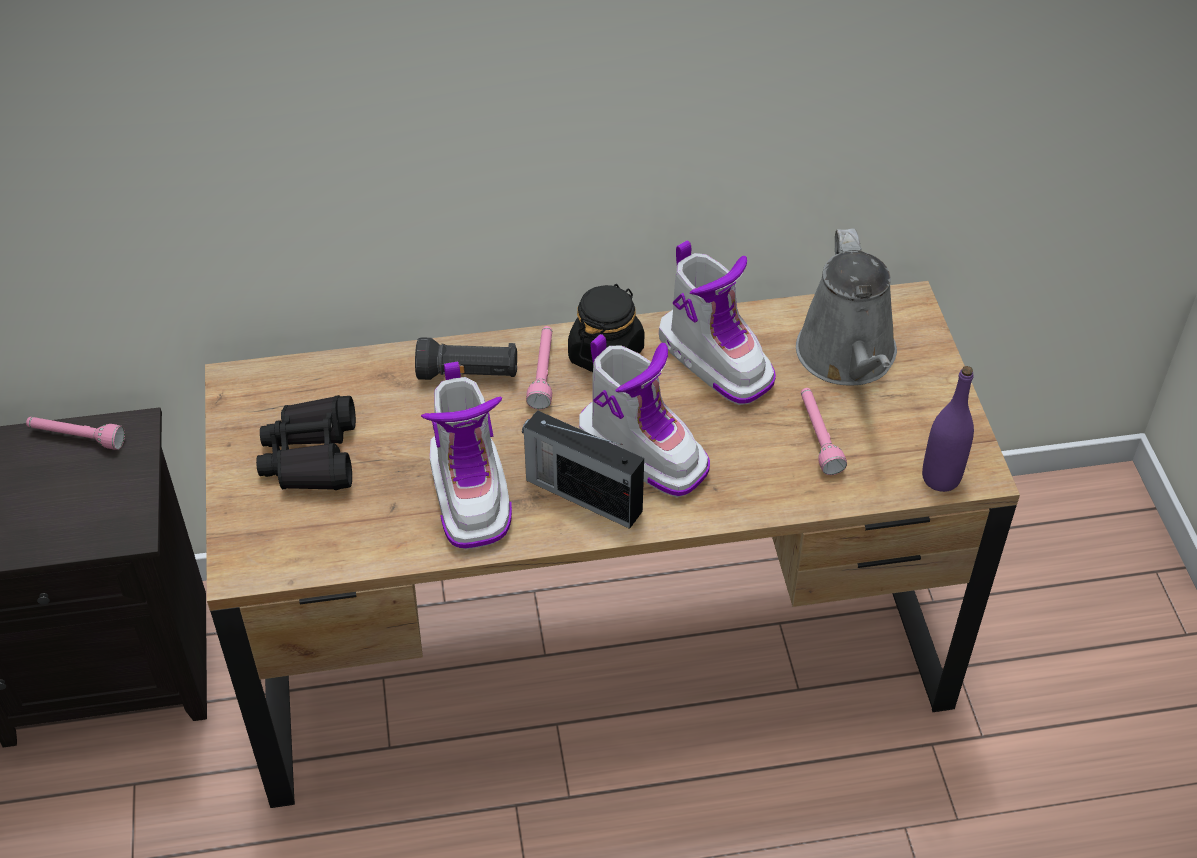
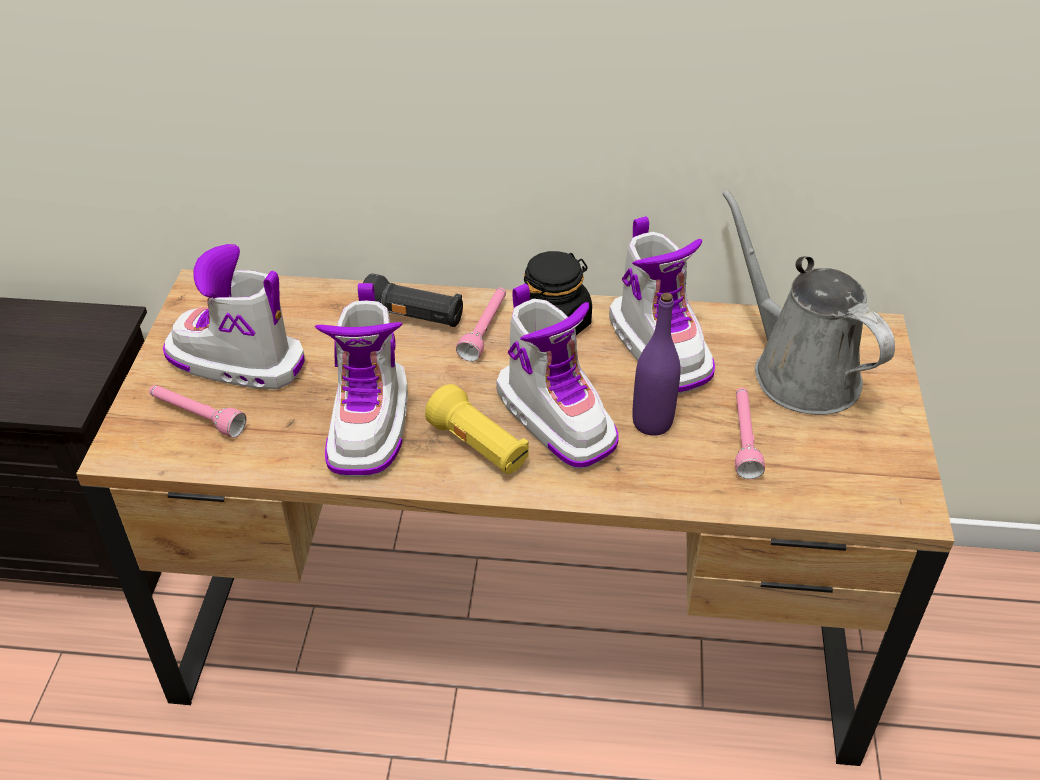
camera: 15 degrees right, 5 degrees down
pink flashlight [26,417,125,450] -> pink flashlight moved to [149,385,247,438]
black binoculars [256,395,356,490] -> boot [163,244,305,389]
radio [522,410,644,529] -> yellow flashlight [425,384,529,474]
grey watering can [796,228,897,385] -> grey watering can turned 135 degrees clockwise [722,190,895,415]
purple bottle [922,366,974,492] -> purple bottle moved to [632,293,680,436]

